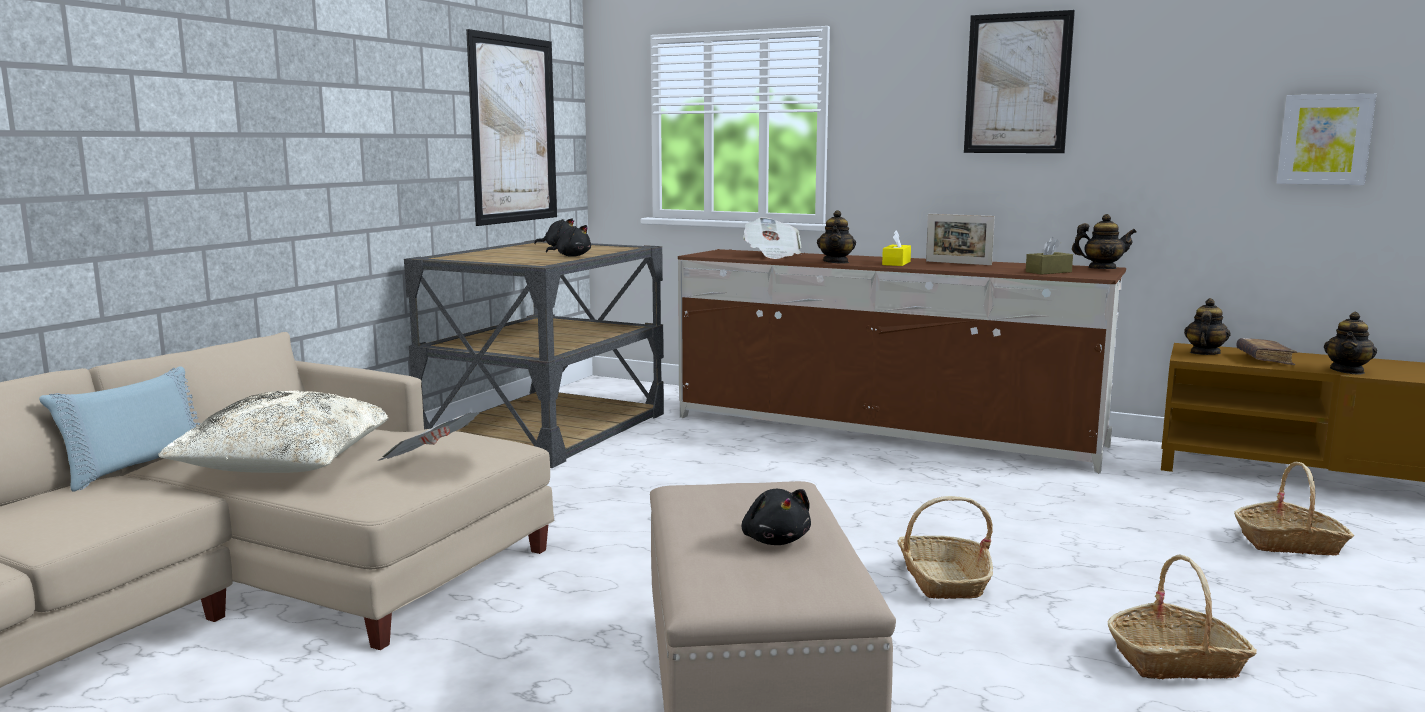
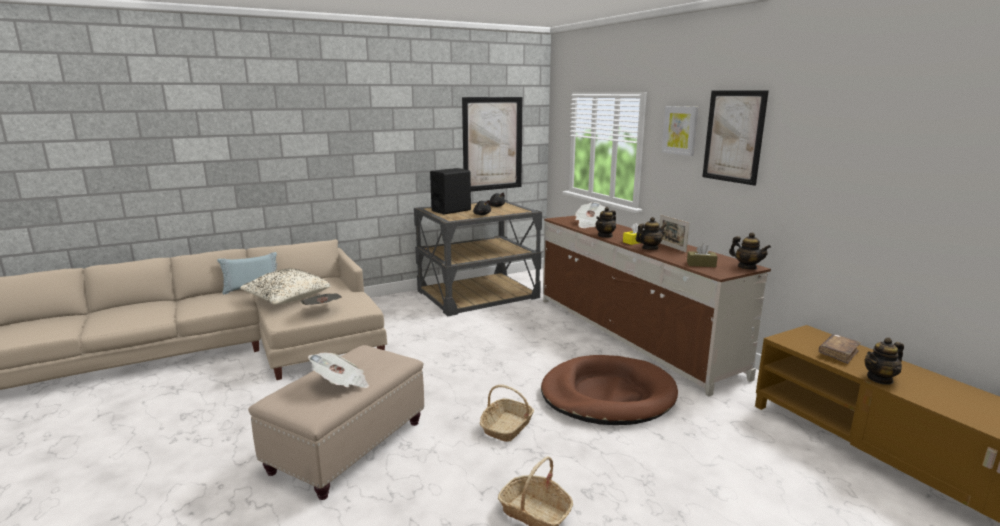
camera: 35 degrees right, 5 degrees up
black plush toy [742,489,811,545] -> newspaper [308,353,369,388]
teapot [1184,298,1231,355] -> teapot moved to [636,217,667,250]
basket [1234,461,1354,556] -> none
picture [1277,94,1376,185] -> picture moved to [662,106,699,156]
none -> black speaker [430,168,471,215]
none -> brown dog bed [541,355,678,425]

